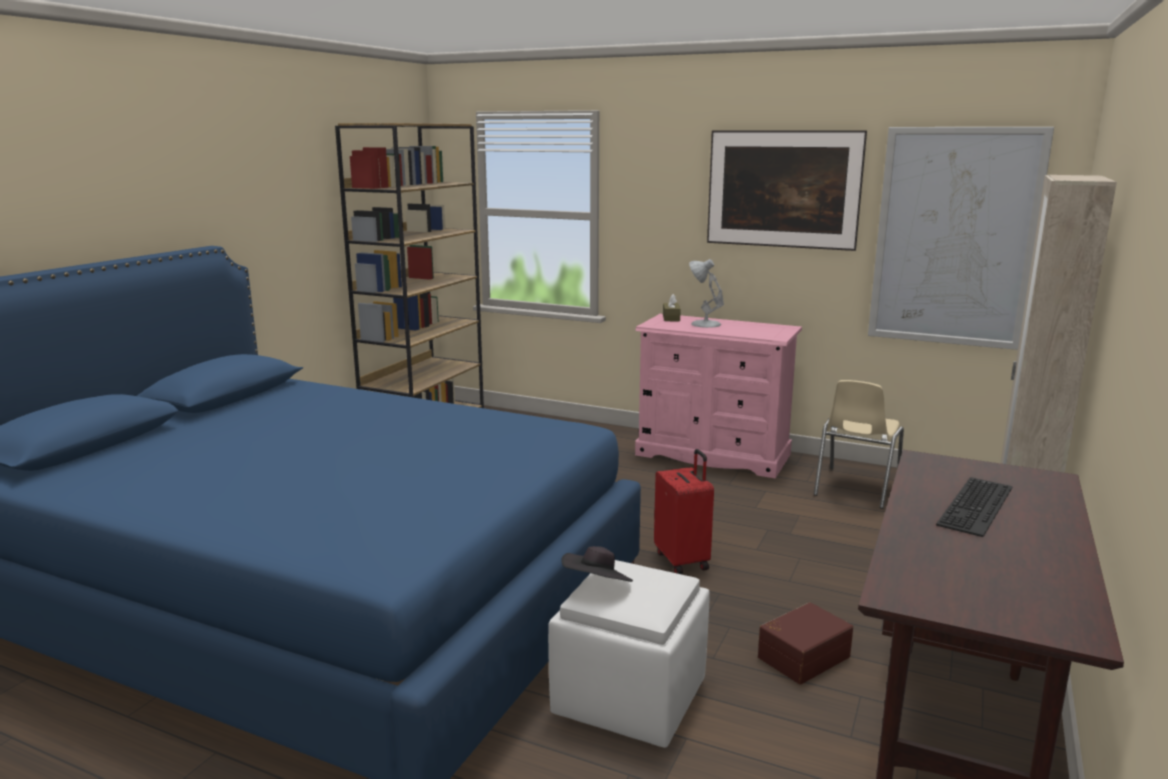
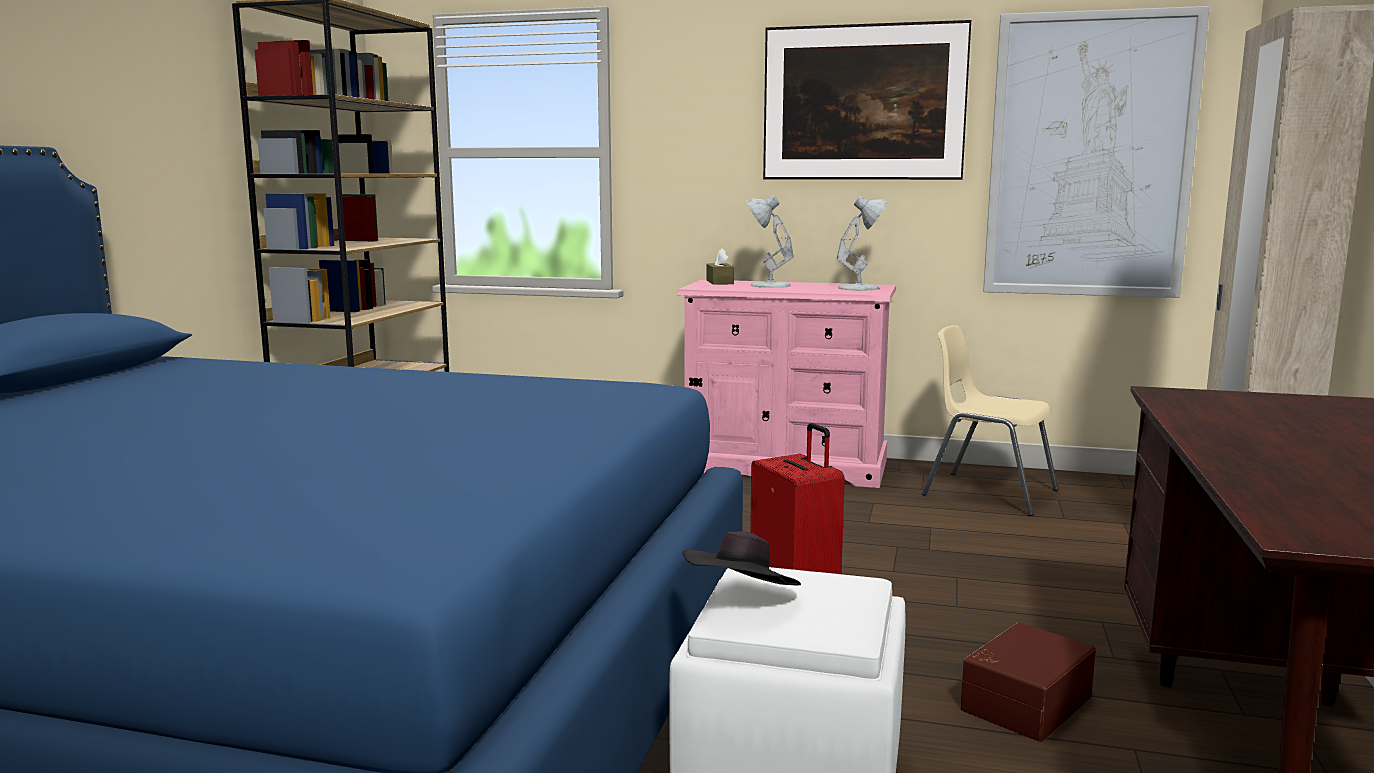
camera: 10 degrees left, 5 degrees down
beige chair [814,380,904,509] -> beige chair turned 105 degrees clockwise [922,325,1058,516]
keyboard [936,477,1013,537] -> none
none -> white table lamp [836,196,889,291]

